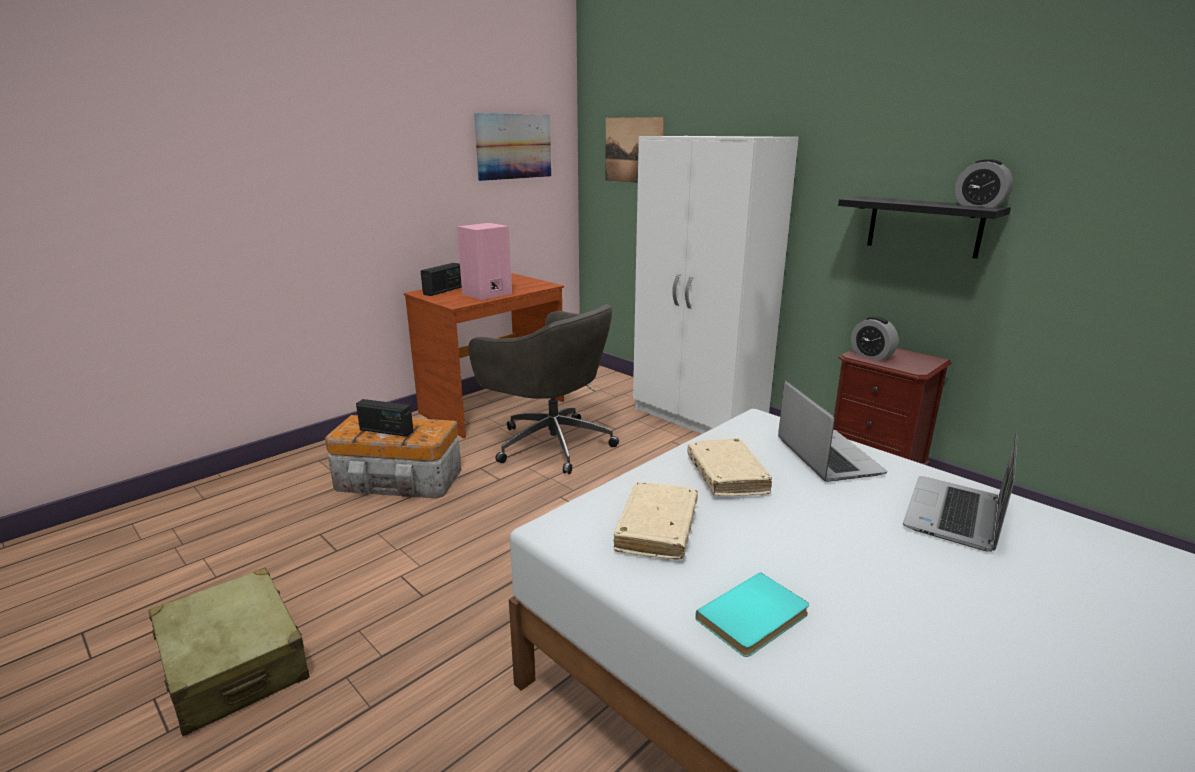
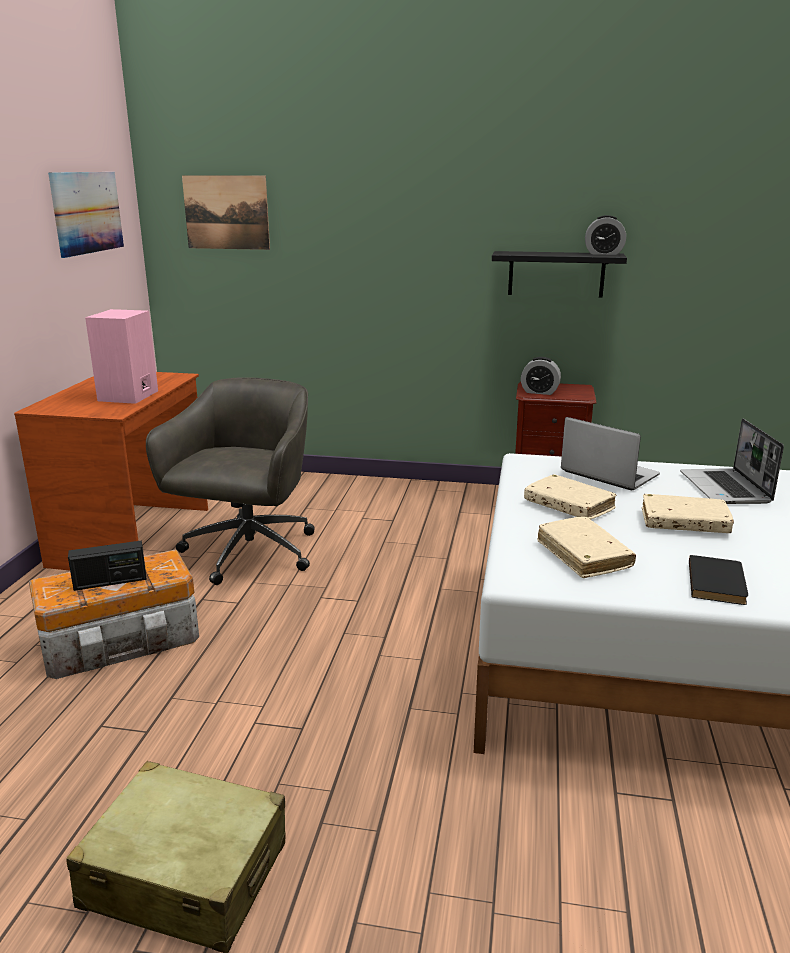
camera: 35 degrees left, 0 degrees up
radio [421,263,462,296] -> none
grey office chair [469,304,619,474] -> grey office chair turned 75 degrees counterclockwise [146,377,315,585]
white wardrobe [633,136,799,434] -> none
turquoise book [695,572,809,657] -> black book [689,555,748,605]
none -> beige book [642,494,734,533]

